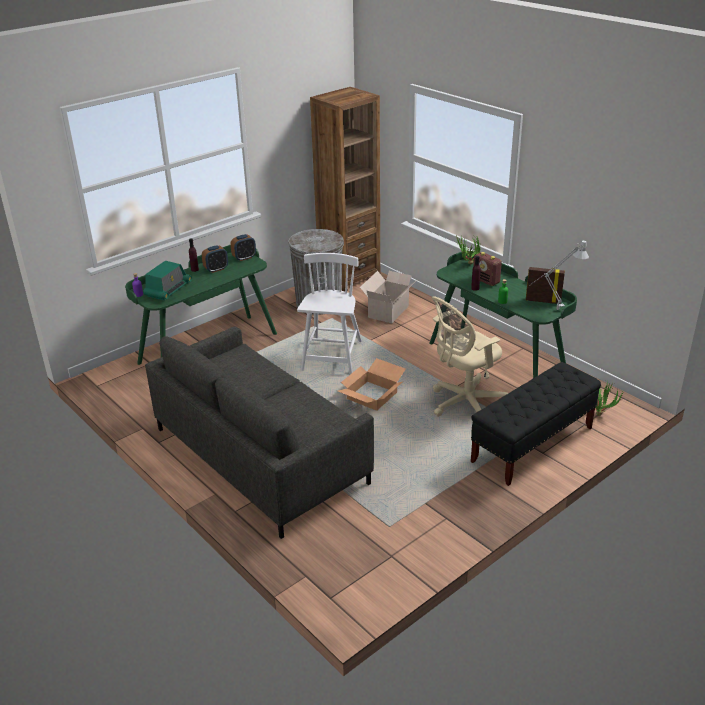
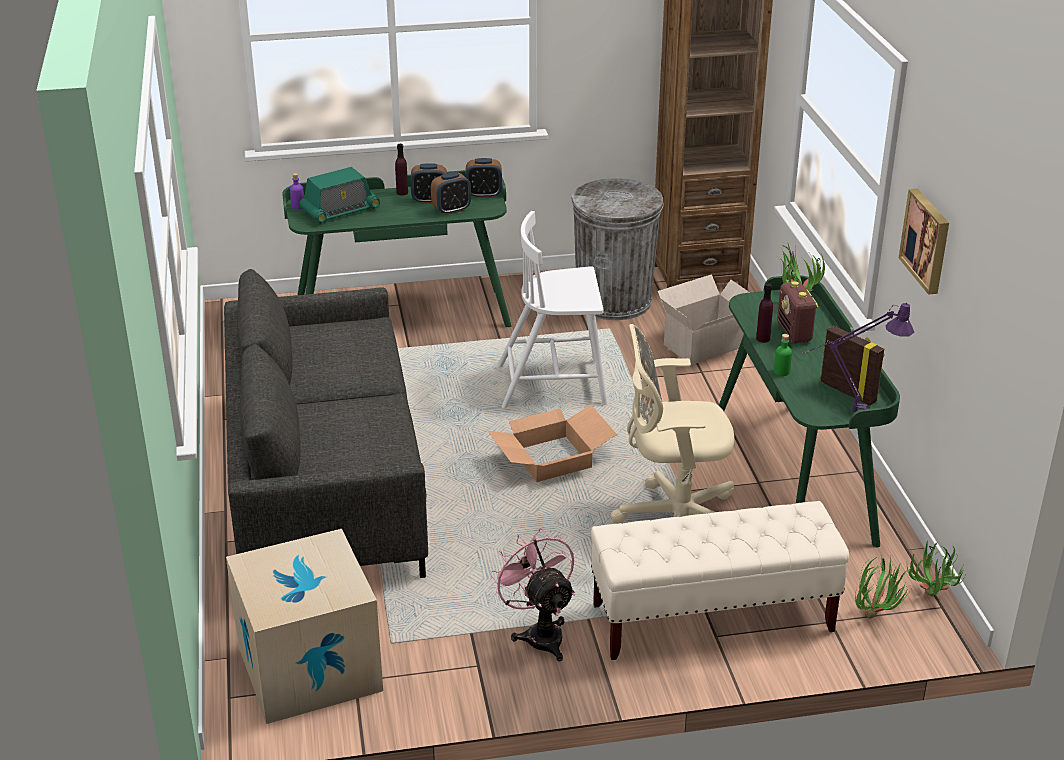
camera: 30 degrees right, 0 degrees up
white chair [297,253,362,374] -> white chair turned 135 degrees counterclockwise [497,211,607,408]
black bench [471,362,601,486] -> beige bench [591,501,849,660]
grey table lamp [529,240,589,310] -> purple table lamp [801,303,914,413]
none -> cardboard box [226,529,383,724]
none -> alarm clock [431,172,471,215]
none -> pink fan [490,528,575,661]
none -> picture [899,189,949,295]
none -> potted plant [907,540,968,596]

